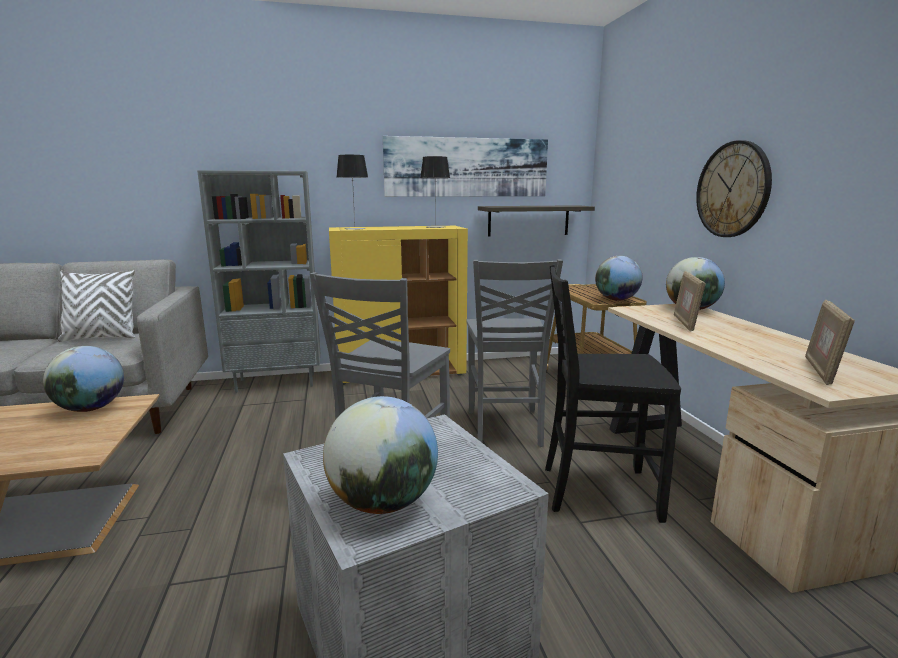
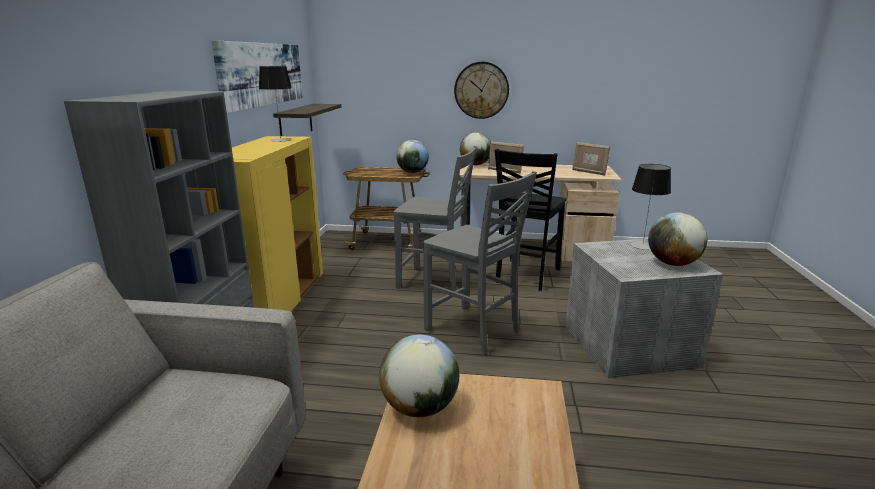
camera: 70 degrees left, 5 degrees up
white pillow [58,270,135,342] -> none
table lamp [337,155,368,230] -> table lamp moved to [630,164,671,250]

